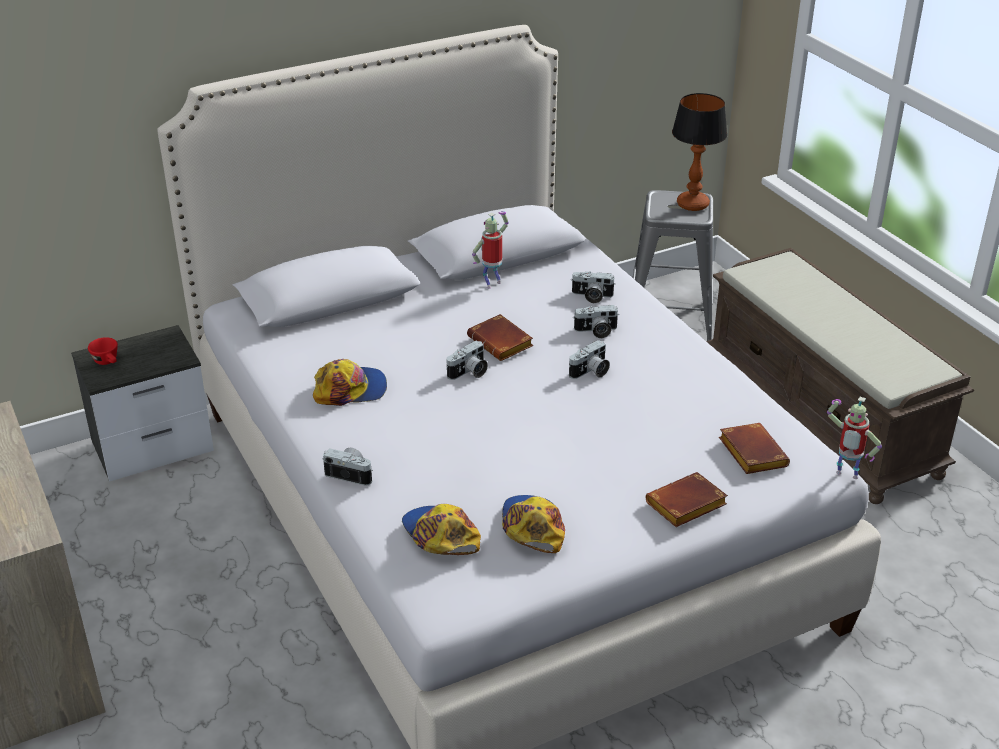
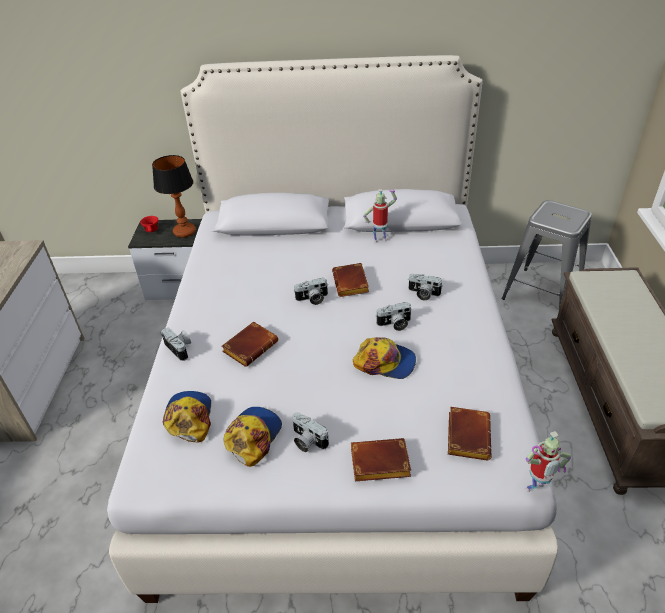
camera: 30 degrees right, 5 degrees up
cap [313,359,387,406] -> cap moved to [353,337,416,379]
camera [572,271,616,303] -> camera moved to [292,412,329,452]
table lamp [672,93,727,211] -> table lamp moved to [152,155,196,238]
toy robot [827,397,882,479] -> toy robot turned 75 degrees counterclockwise [525,431,571,492]
none -> brown book [221,321,278,367]

